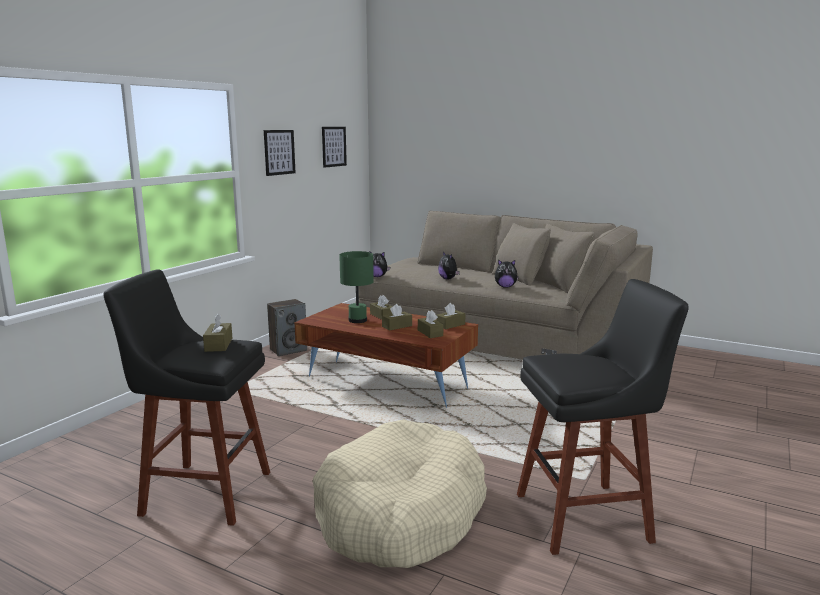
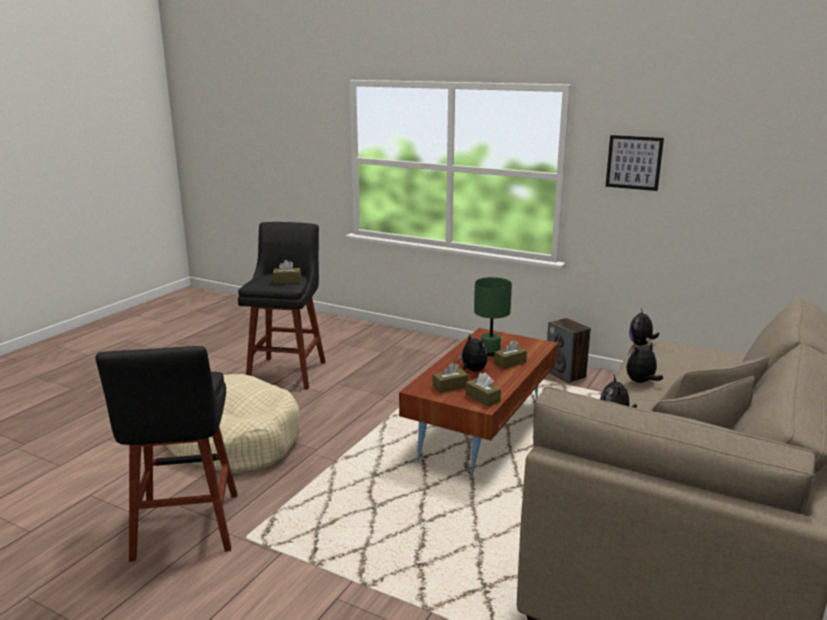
camera: 90 degrees right, 5 degrees up
picture [322,127,347,168] -> none
brown tissue box [382,304,412,331] -> plush toy [458,333,488,372]

